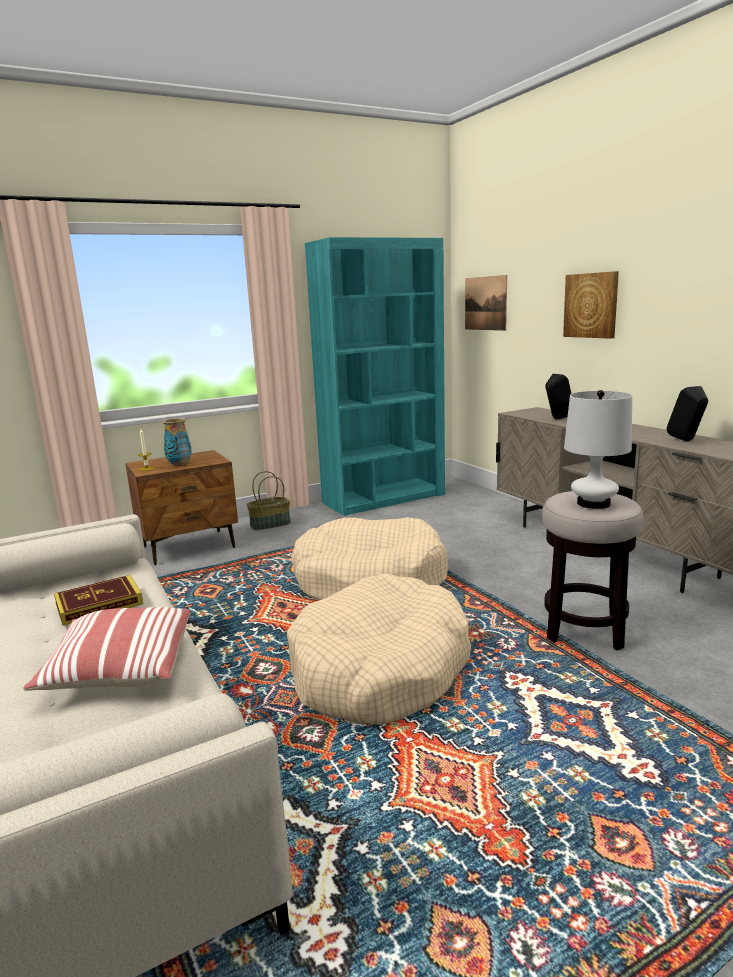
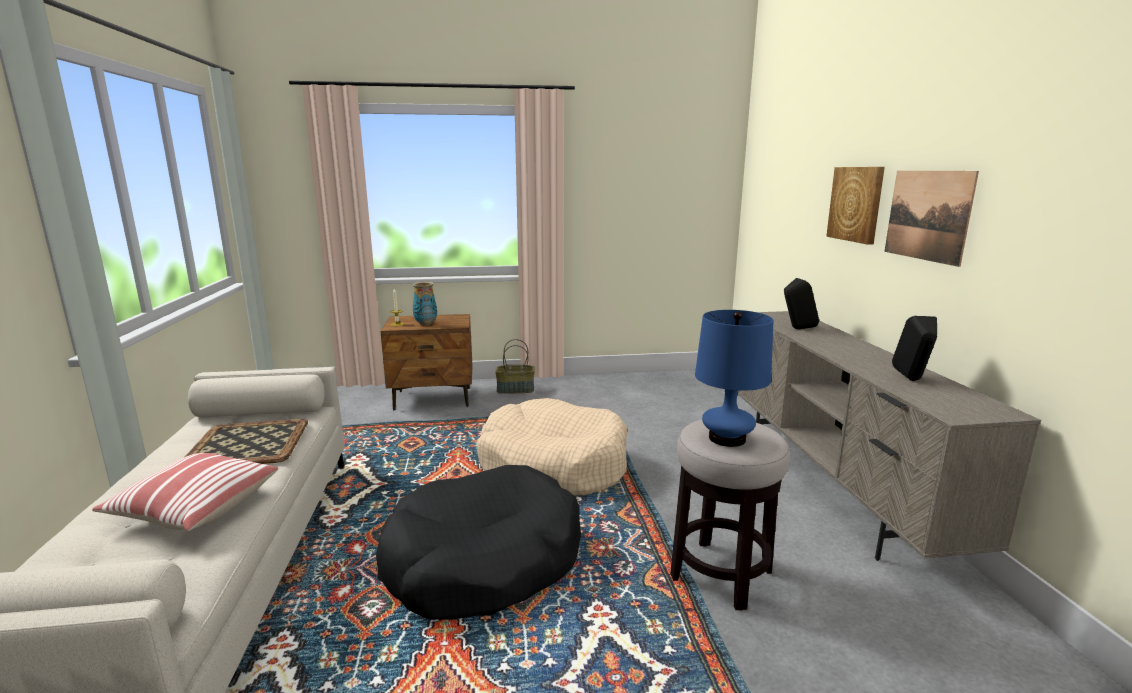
camera: 20 degrees right, 0 degrees up
book [54,575,143,626] -> tray [185,419,308,464]
beige dog bed [287,573,471,725] -> black dog bed [376,465,581,620]
turquoise bookcase [305,237,445,516] -> none
picture [465,275,507,331] -> picture moved to [884,171,979,267]
white table lamp [564,390,632,509] -> blue table lamp [695,310,773,447]

